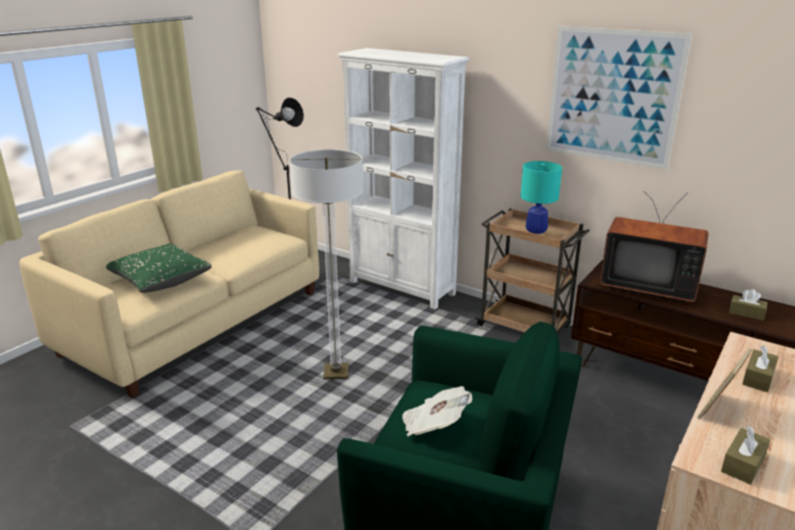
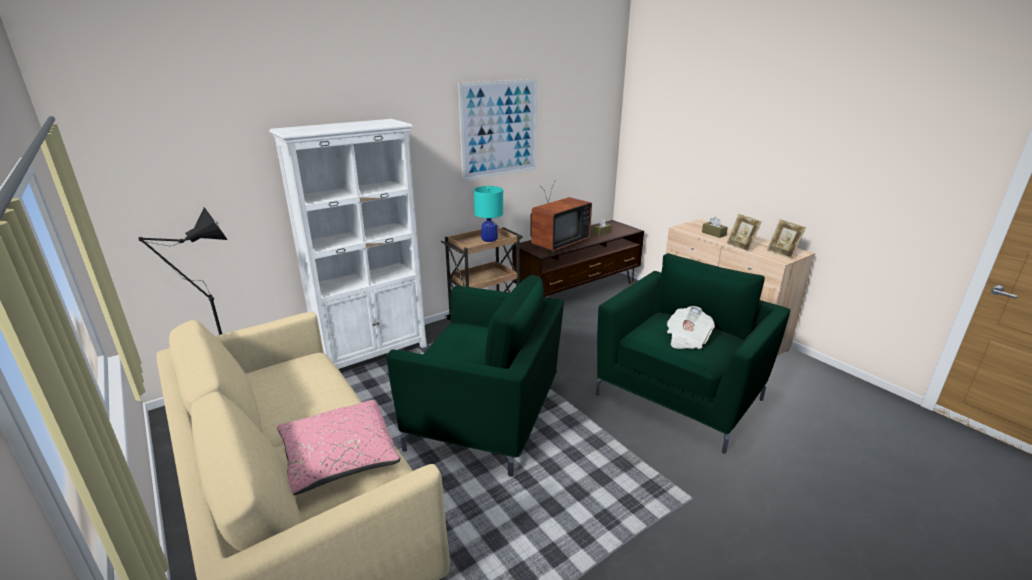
camera: 70 degrees left, 0 degrees up
green pillow [106,243,212,293] -> pink pillow [277,400,401,495]
floor lamp [289,149,364,379] -> green armchair [386,275,564,477]
brown tissue box [721,426,770,485] -> picture frame [767,219,806,259]

